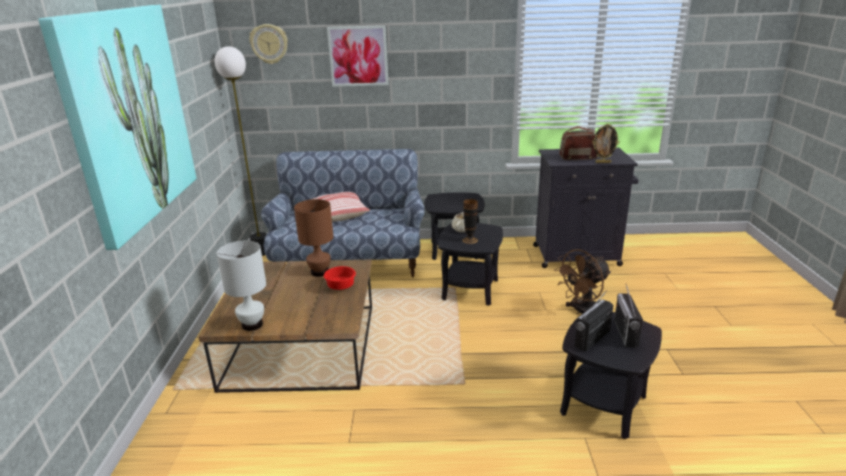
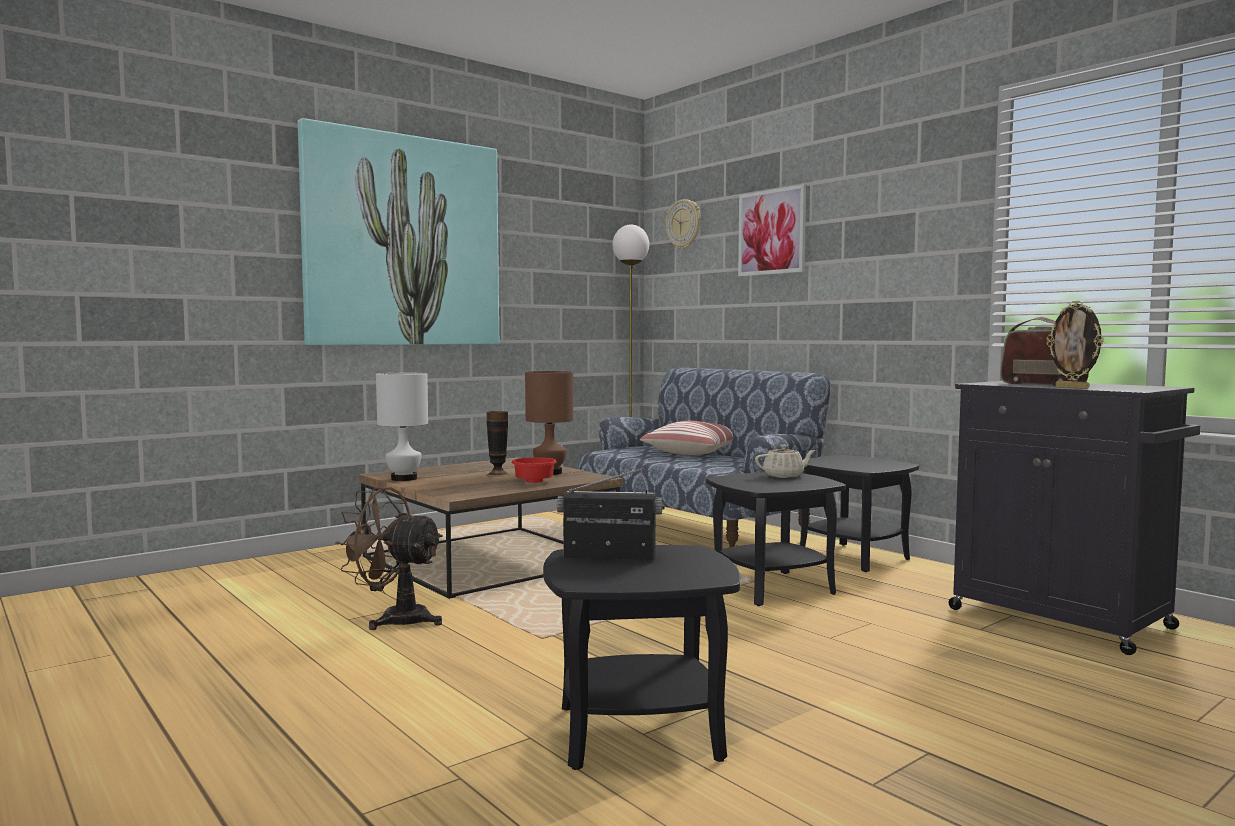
camera: 50 degrees right, 20 degrees down
vase [462,199,478,244] -> vase moved to [486,411,510,477]
brown fan [554,249,611,314] -> brown fan moved to [335,487,443,630]
radio [614,284,643,348] -> none

